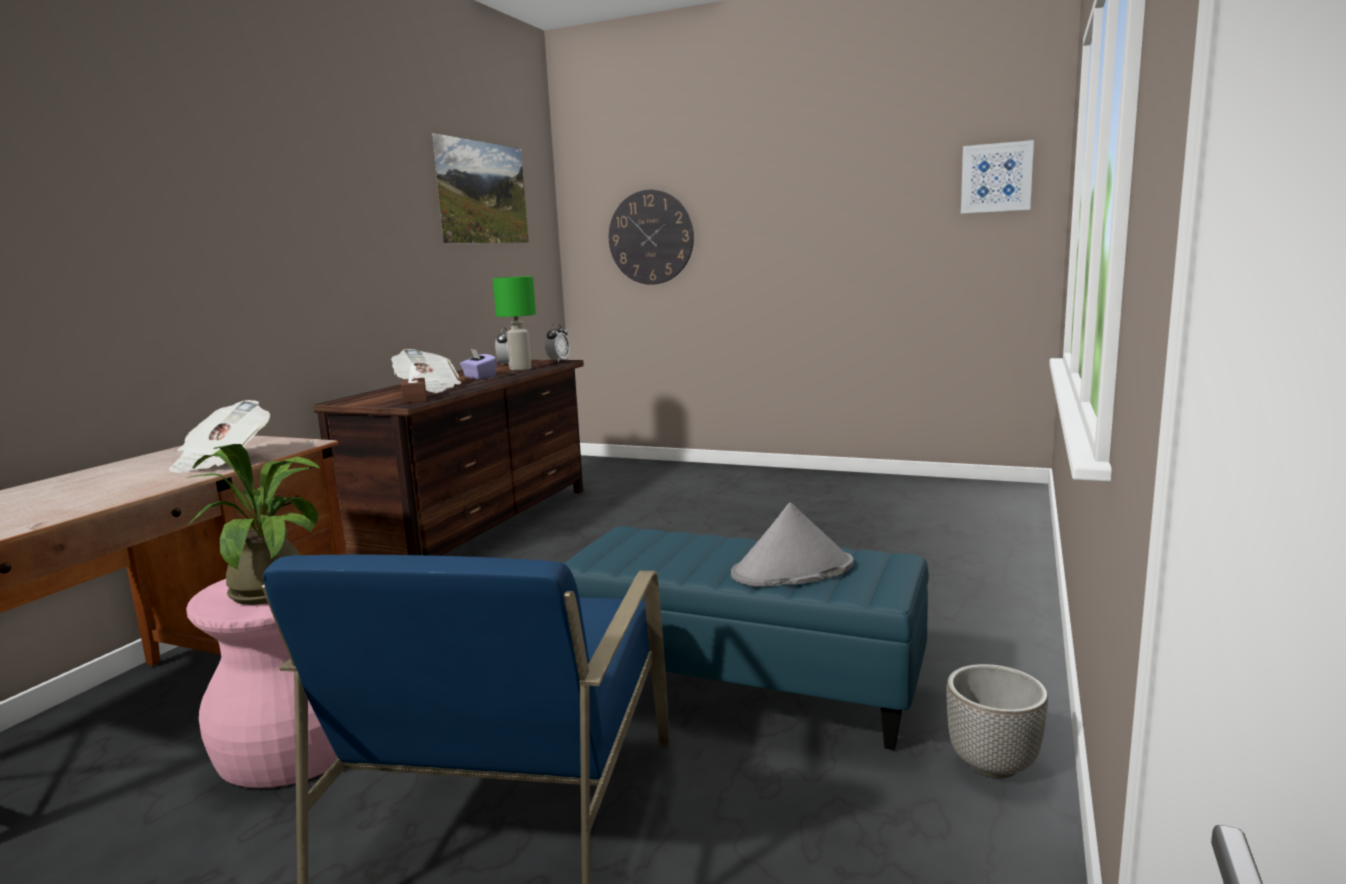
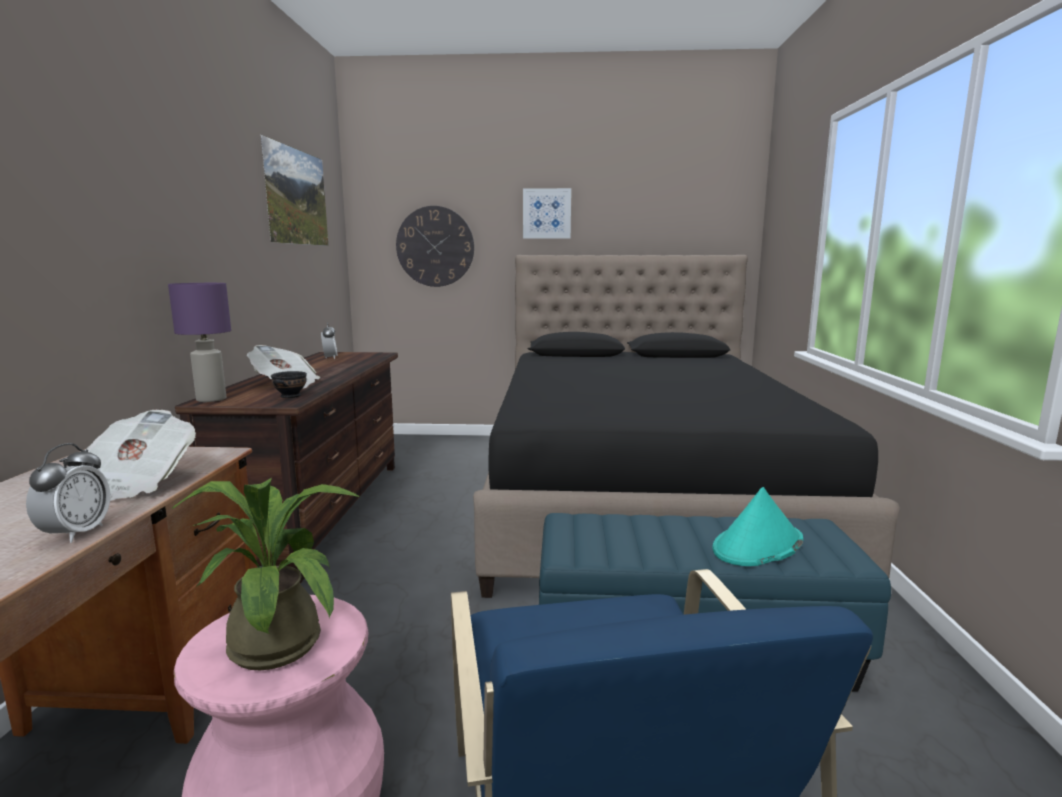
camera: 20 degrees left, 0 degrees up
brown tissue box [401,364,427,403] -> black bowl [271,371,307,398]
purple tissue box [460,349,497,379] -> none
green table lamp [493,276,536,371] -> none
alarm clock [545,323,570,362] -> alarm clock moved to [26,443,110,543]
grey hat [731,503,854,587] -> turquoise hat [712,487,803,566]
planter [946,664,1048,779] -> none
picture [961,140,1034,214] -> picture moved to [523,188,571,239]
none -> purple table lamp [168,283,231,402]
none -> black bed [473,255,900,598]

